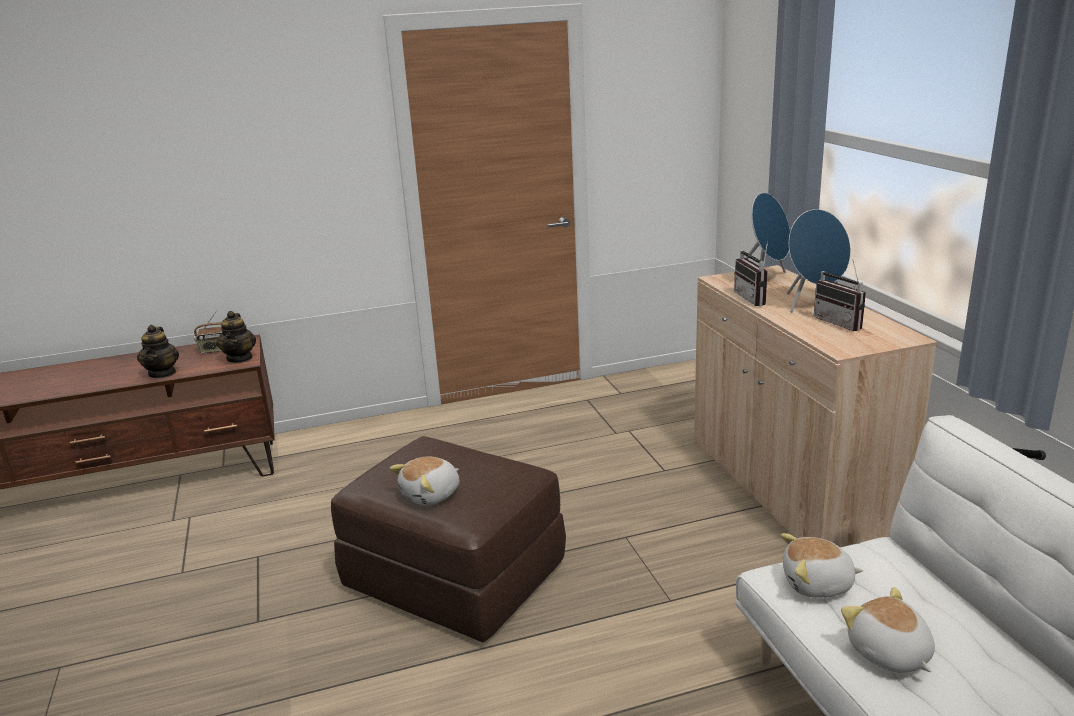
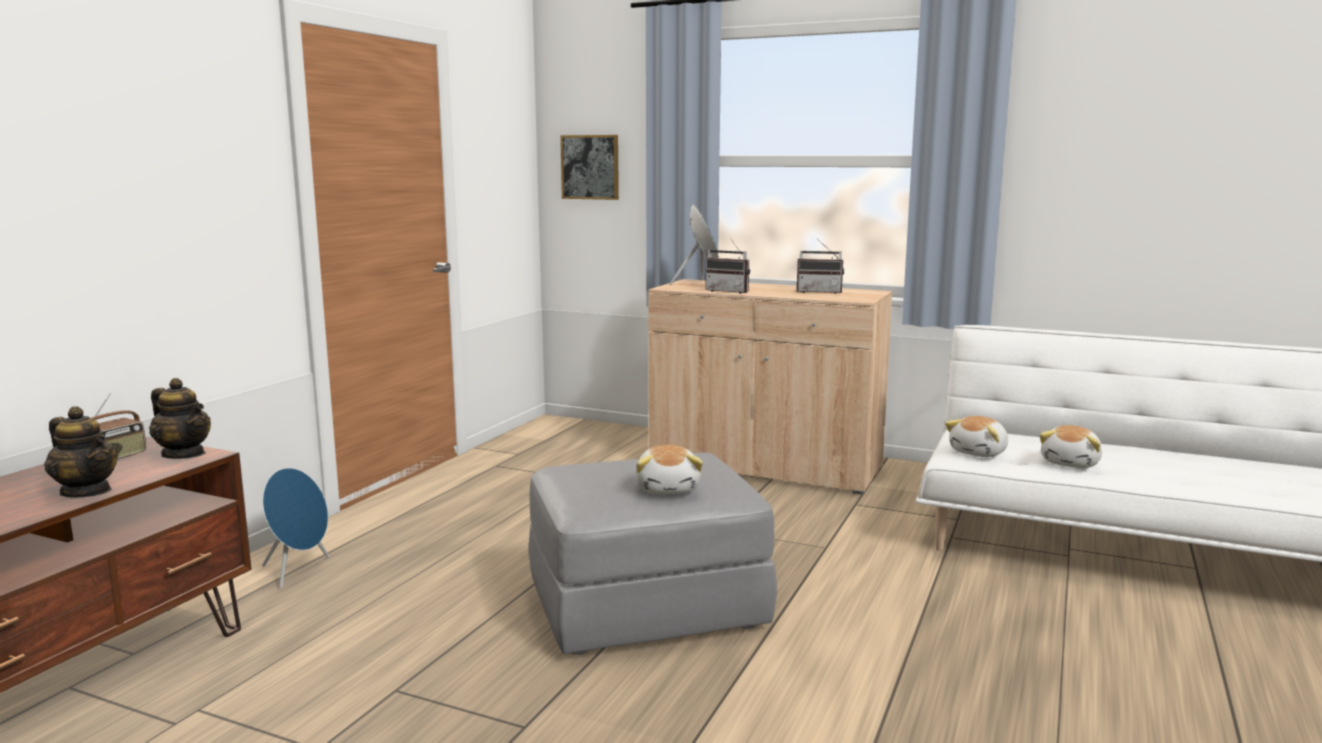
camera: 50 degrees left, 10 degrees down
brown ottoman [331,436,566,643] -> grey ottoman [528,453,777,655]
blue speaker [787,209,851,312] -> blue speaker moved to [262,468,329,588]
plush toy [841,587,935,673] -> plush toy turned 75 degrees counterclockwise [1040,425,1102,468]
none -> picture [560,135,619,200]

